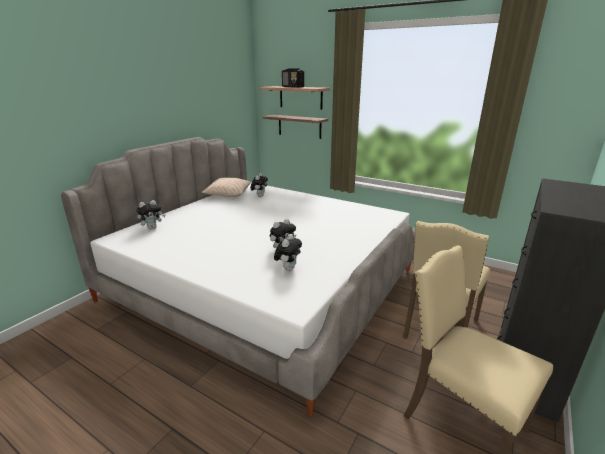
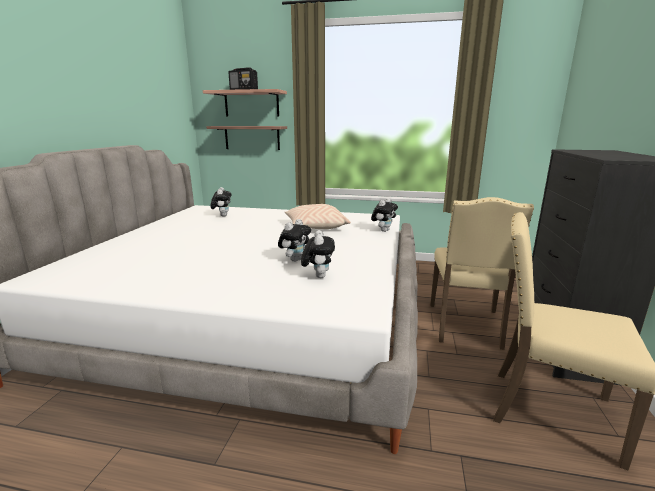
camera: 20 degrees left, 5 degrees down
plush toy [136,200,166,229] -> plush toy moved to [371,198,398,232]
beige pillow [201,178,251,197] -> beige pillow moved to [285,204,351,229]

